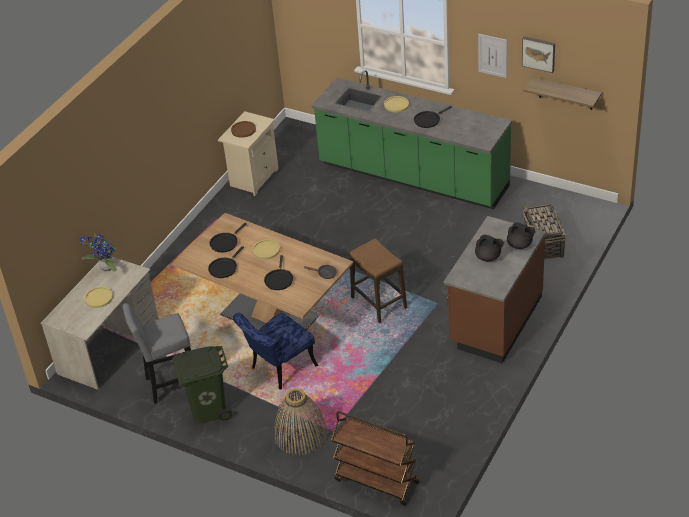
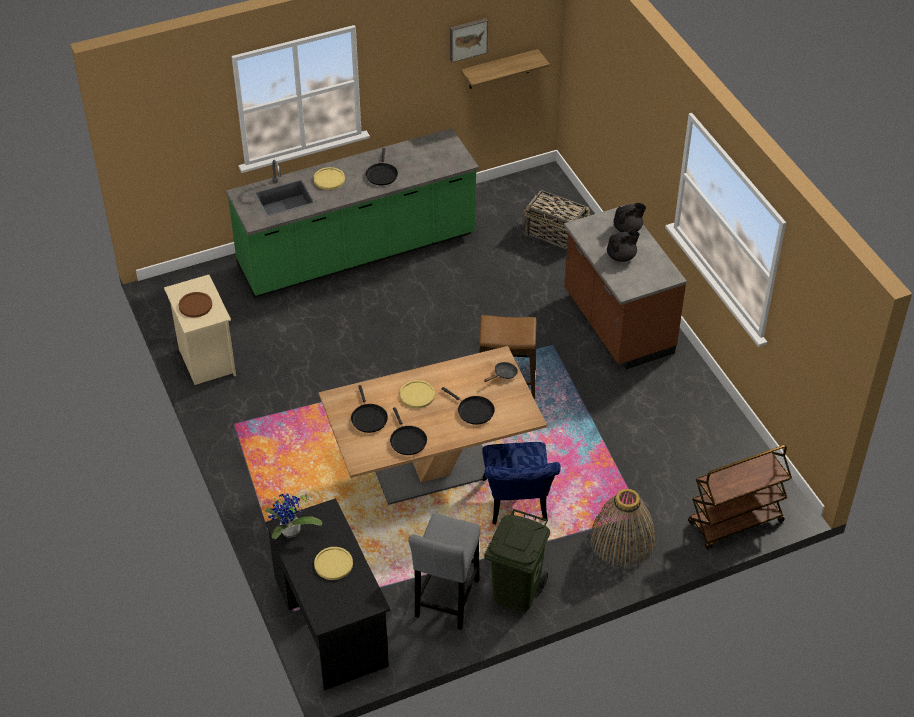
camera: 55 degrees left, 5 degrees up
beige desk [40,257,159,390] -> black desk [265,498,390,691]
picture [478,34,507,78] -> none

